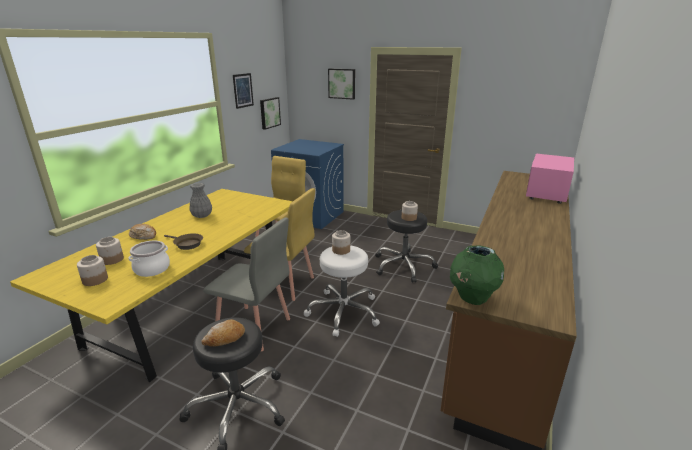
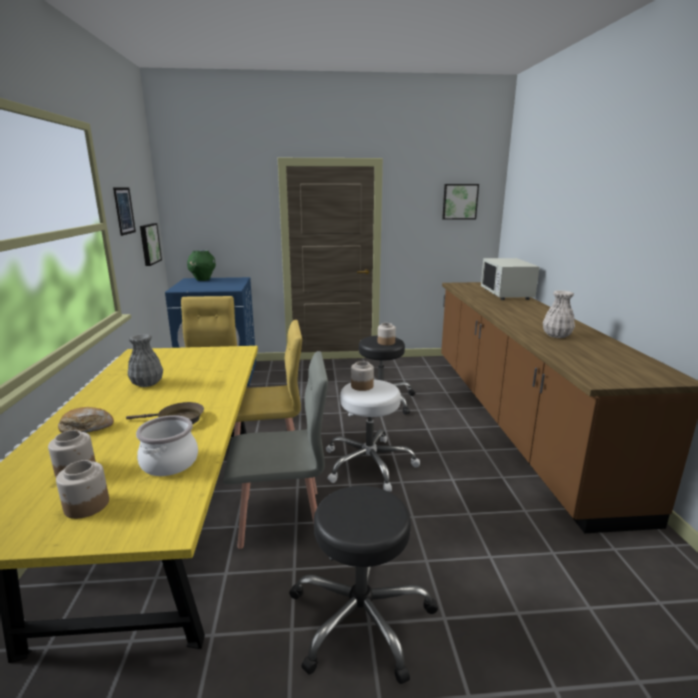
camera: 30 degrees left, 5 degrees down
bread [202,320,245,347] -> none
picture [328,69,355,100] -> picture moved to [442,184,479,220]
green vase [450,246,504,305] -> green vase moved to [187,250,216,281]
pink microwave [526,154,574,204] -> white microwave [481,258,539,300]
none -> white vase [543,290,575,338]

